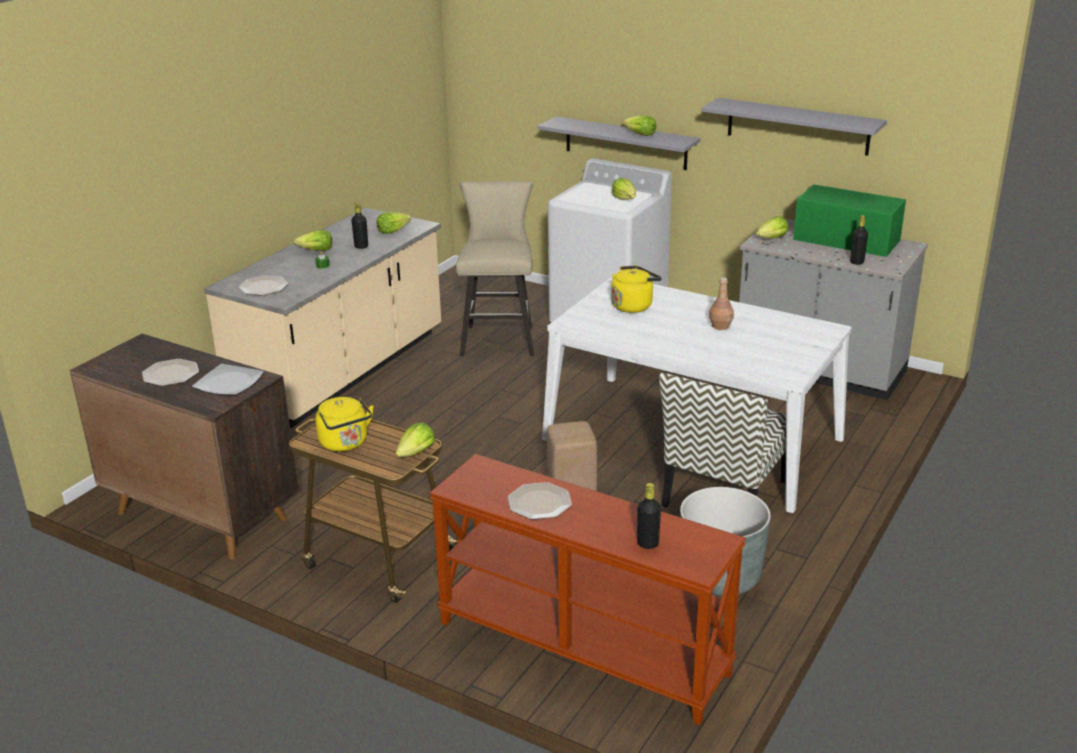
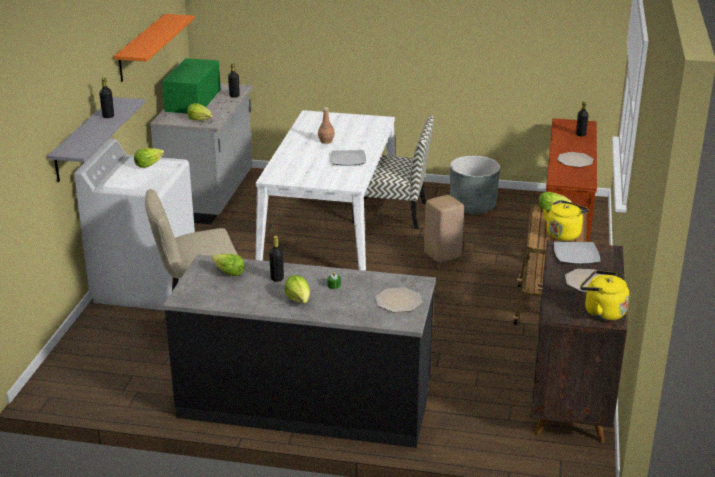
camera: 110 degrees left, 0 degrees up
beige counter [204,208,441,429] -> black counter [163,254,436,448]
yellow kettle [611,266,662,313] -> yellow kettle moved to [580,270,629,321]
lettuce [623,115,656,136] -> black bottle [99,77,114,118]
grey shelf [702,98,887,156] -> orange shelf [114,14,195,82]
none -> plate [331,150,366,165]

